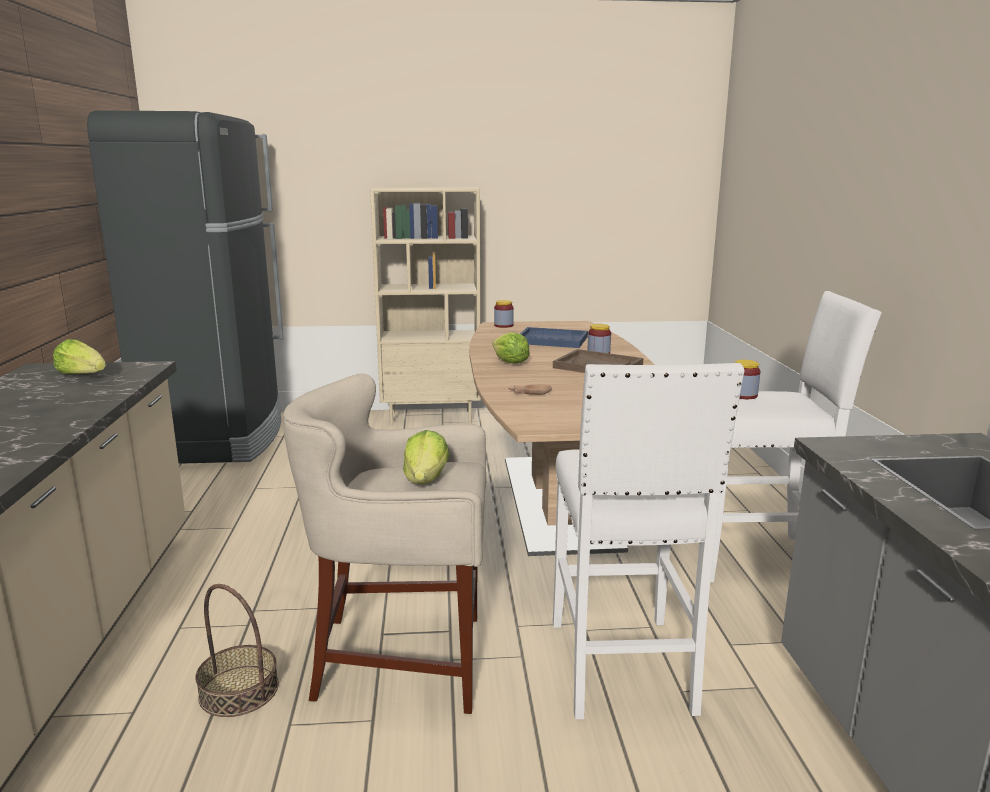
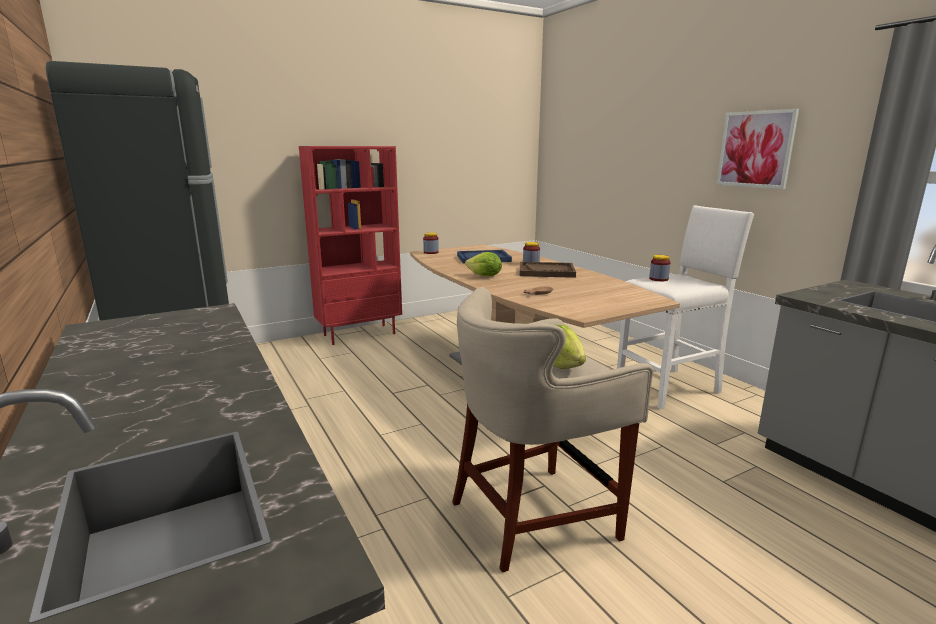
camera: 25 degrees left, 0 degrees up
lettuce [53,339,106,374] -> none
basket [195,584,279,717] -> none
beige bookcase [370,187,481,426] -> red bookcase [299,146,402,345]
white stool [553,363,744,719] -> none
none -> picture [717,109,799,189]

